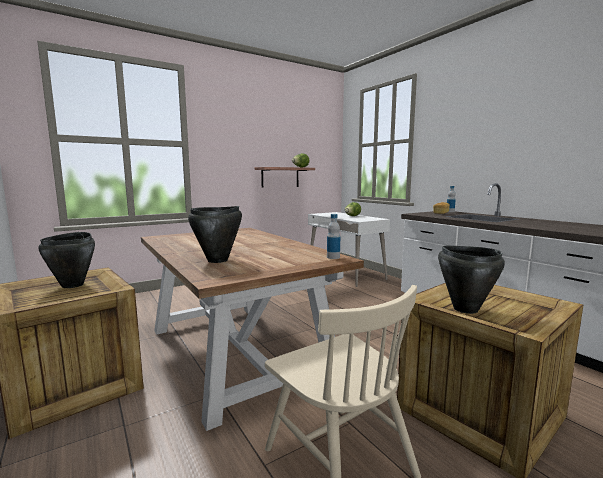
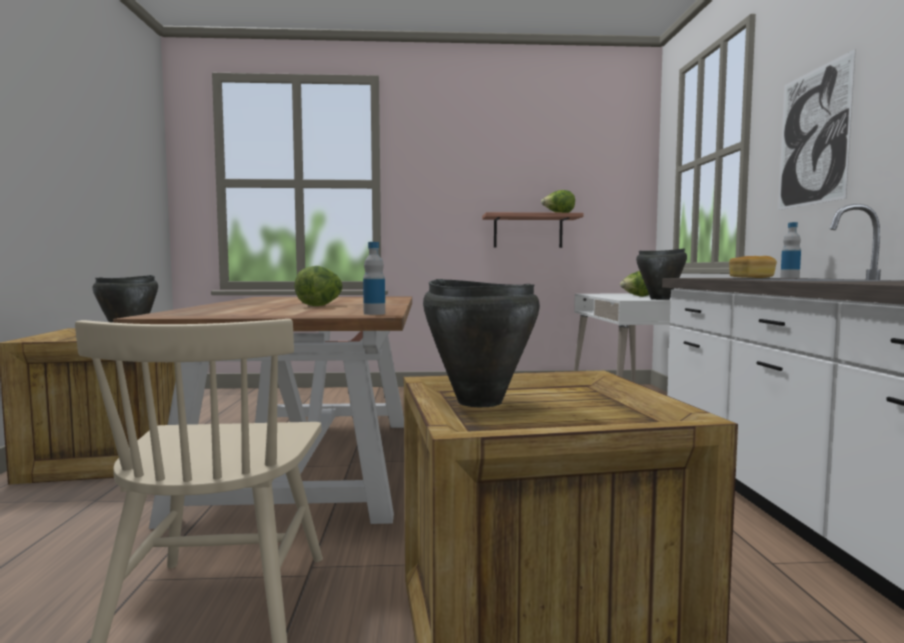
camera: 30 degrees right, 5 degrees down
black cooking pot [188,206,242,263] -> black cooking pot moved to [636,249,687,300]
none -> lettuce [294,266,343,306]
none -> picture [778,49,856,210]

